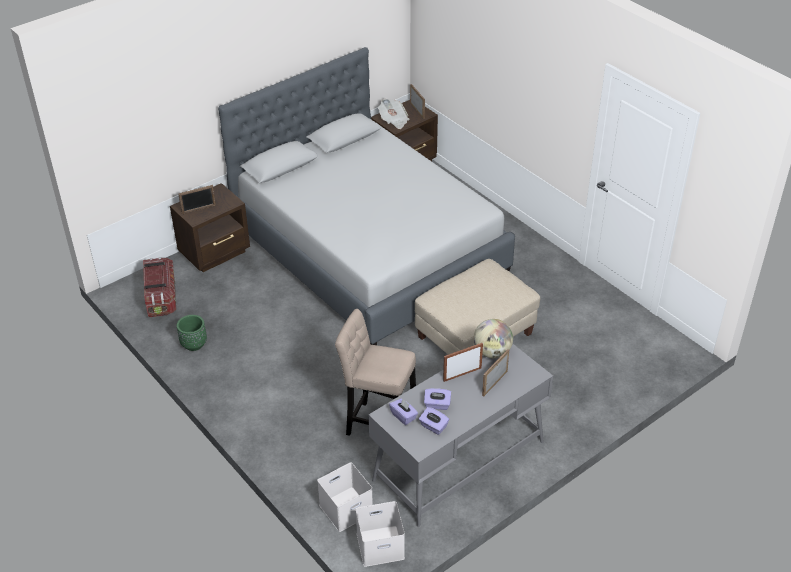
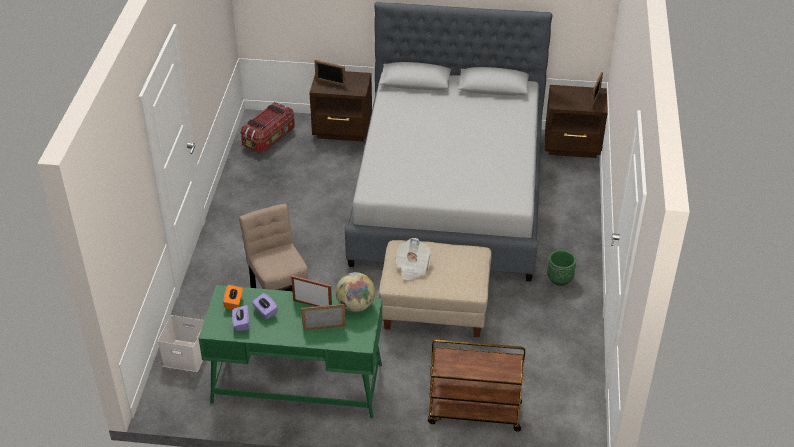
camera: 45 degrees right, 0 degrees up
green planter [177,315,207,351] -> green planter moved to [547,250,576,286]
white storage box [356,501,405,567] -> none
grey desk [369,344,553,527] -> green desk [198,285,382,418]
newspaper [378,99,409,129] -> newspaper moved to [395,238,432,280]
purple tissue box [389,398,418,425] -> orange tissue box [223,285,243,310]
none -> brown cart [428,340,525,432]

